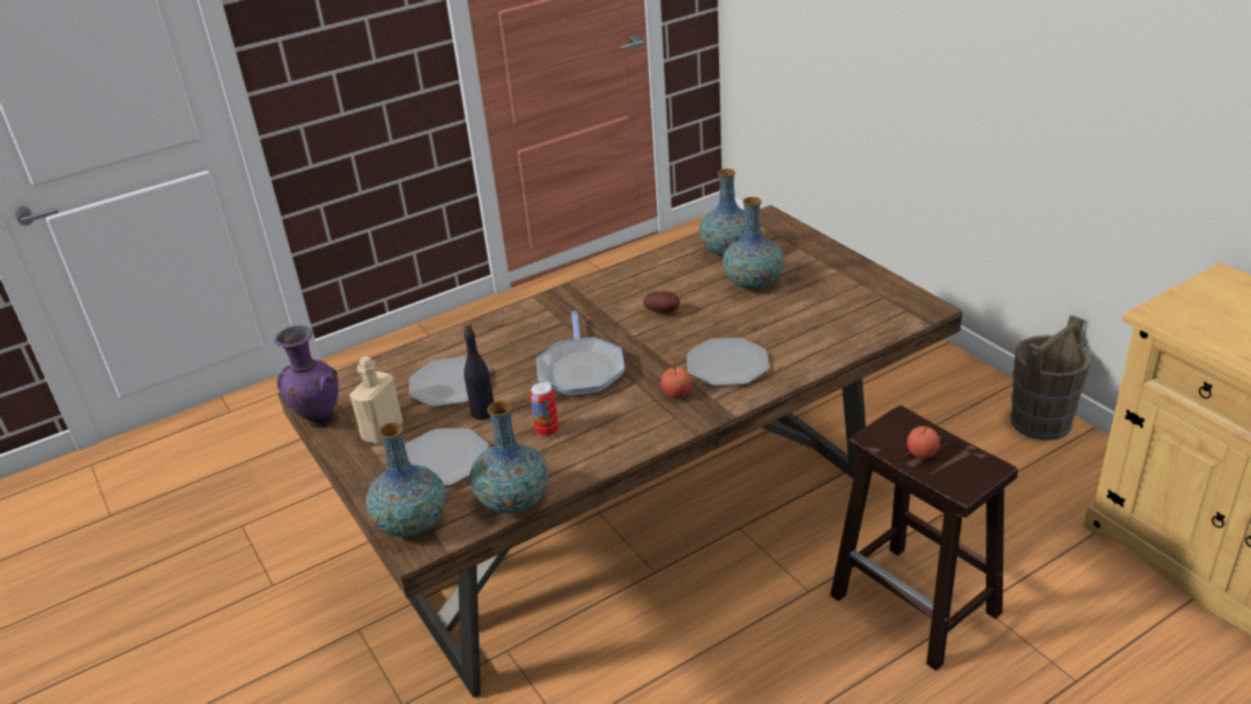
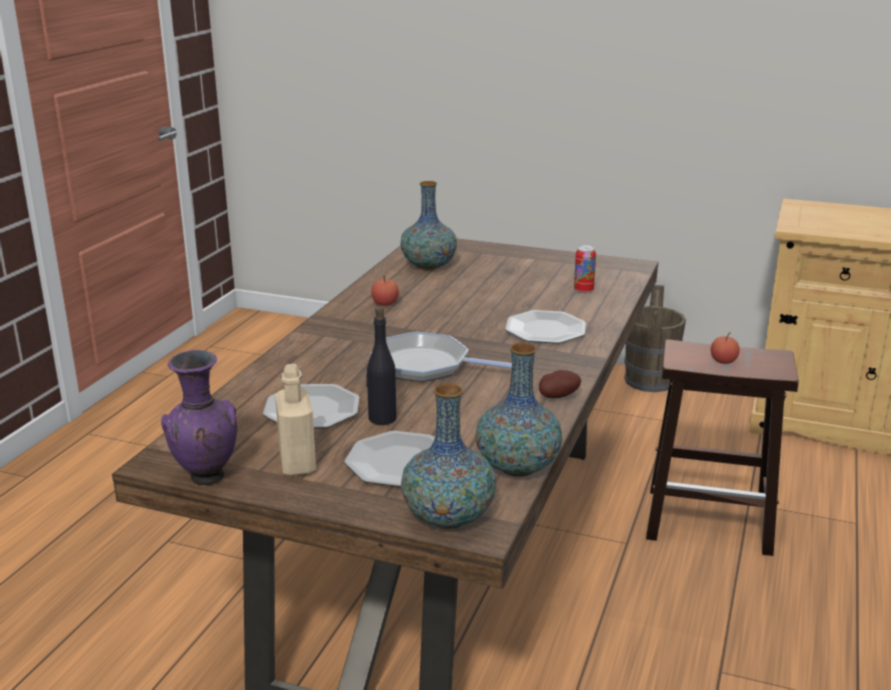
camera: 40 degrees left, 10 degrees down
can [530,382,559,437] -> can moved to [574,245,596,294]
frying pan [537,311,625,397] -> frying pan turned 150 degrees clockwise [370,332,512,382]
potato [643,291,680,313] -> potato moved to [539,370,581,398]
apple [661,367,692,398] -> apple moved to [371,275,399,306]
vase [723,197,785,291] -> none

